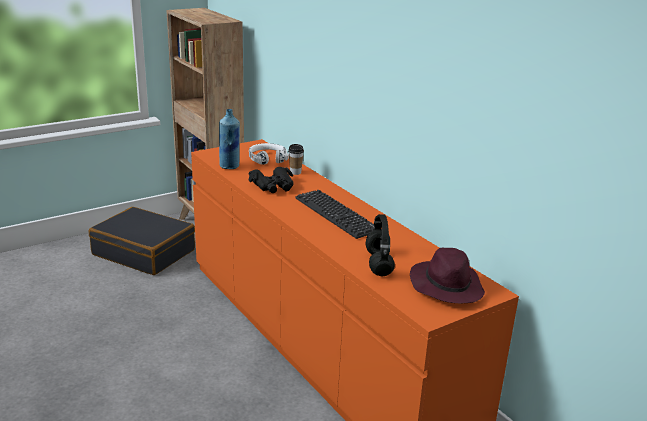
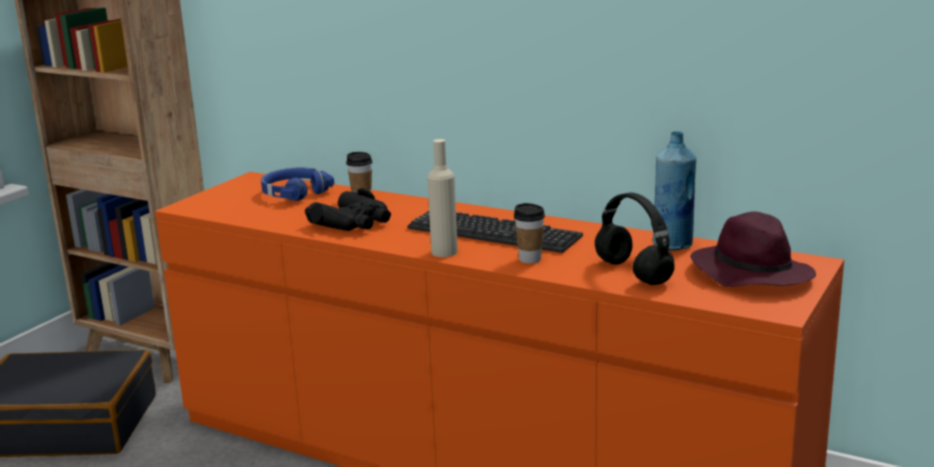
camera: 25 degrees left, 5 degrees down
blue bottle [219,109,240,169] -> blue bottle moved to [653,131,696,250]
white headphones [249,143,289,165] -> blue headphones [261,168,334,201]
none -> beige bottle [427,139,458,257]
none -> cup [514,203,545,263]

